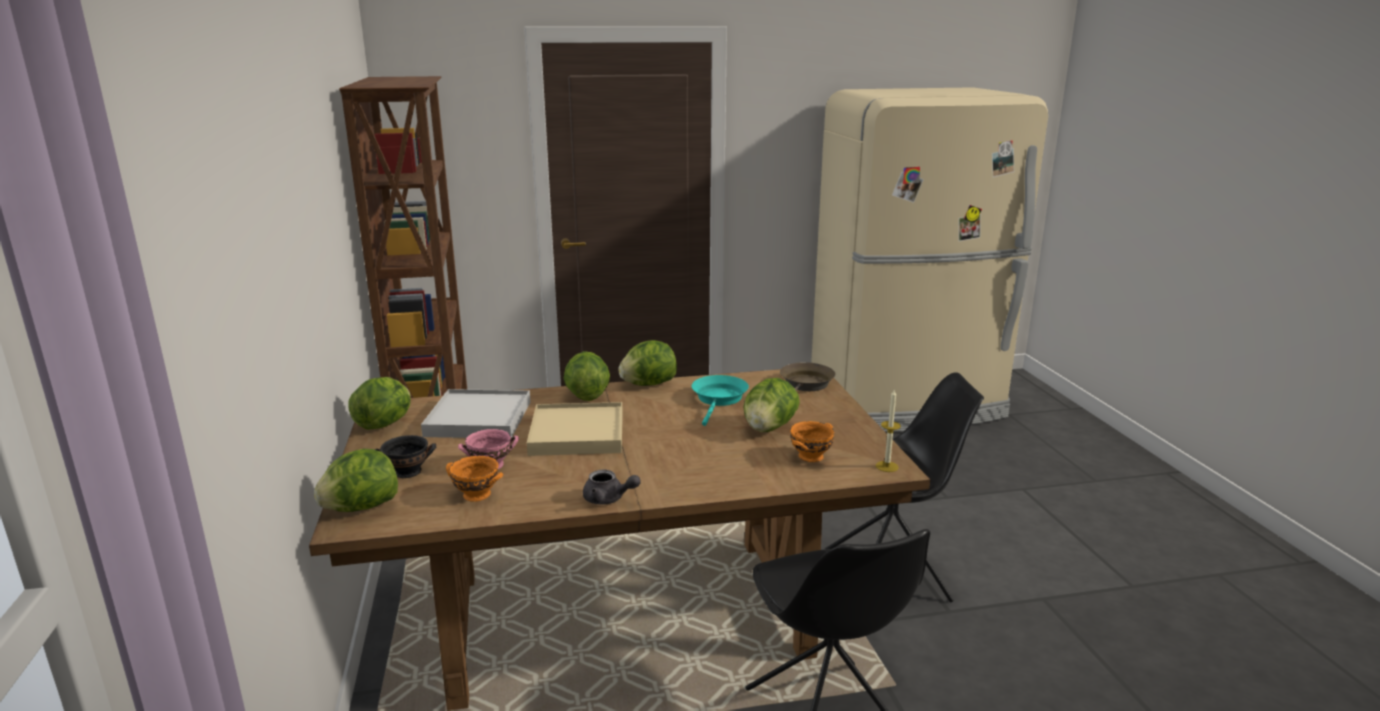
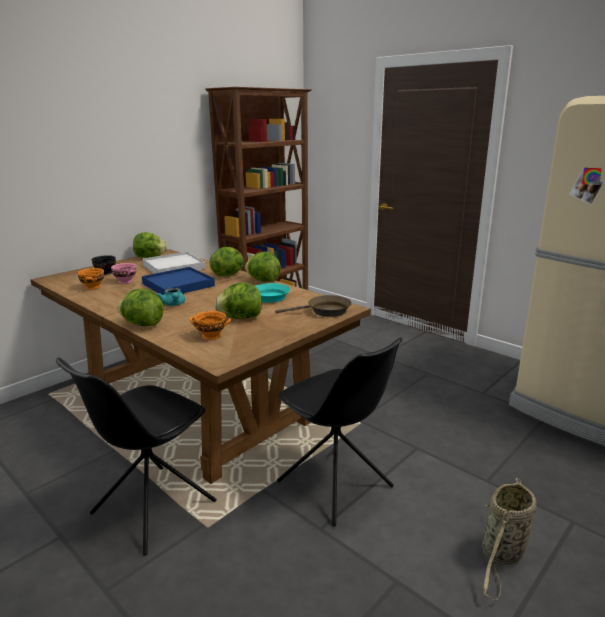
camera: 55 degrees right, 0 degrees up
lettuce [314,449,398,512] -> lettuce moved to [117,289,164,326]
beige tray [527,402,623,456] -> blue tray [142,267,215,295]
grey teapot [583,470,641,505] -> none
candle [876,390,901,472] -> none
none -> turquoise teapot [156,288,185,306]
none -> basket [482,478,537,600]

